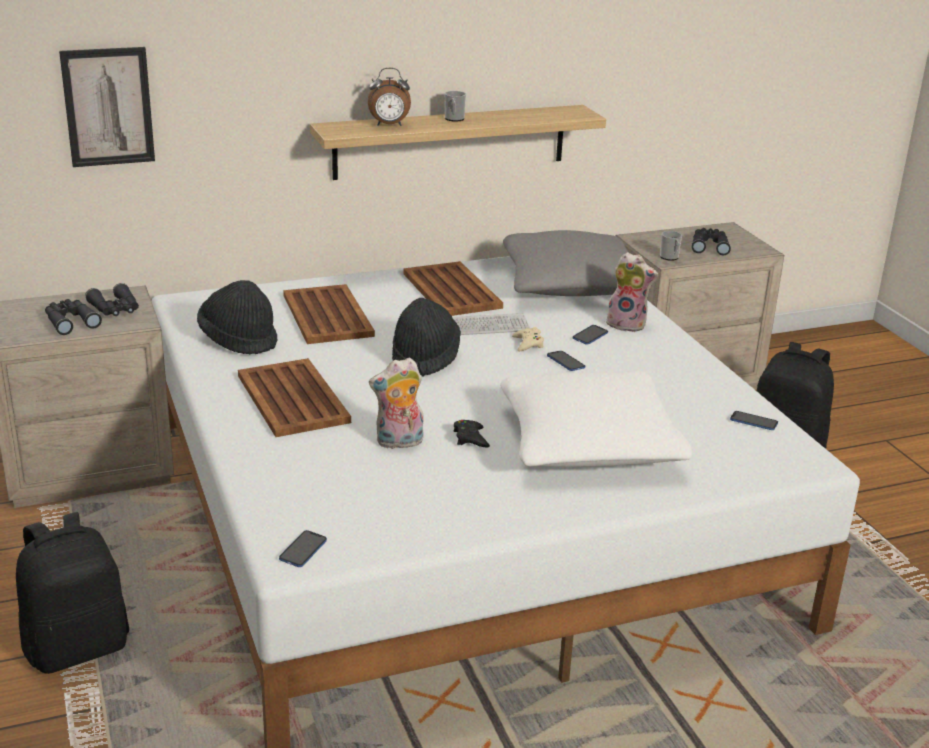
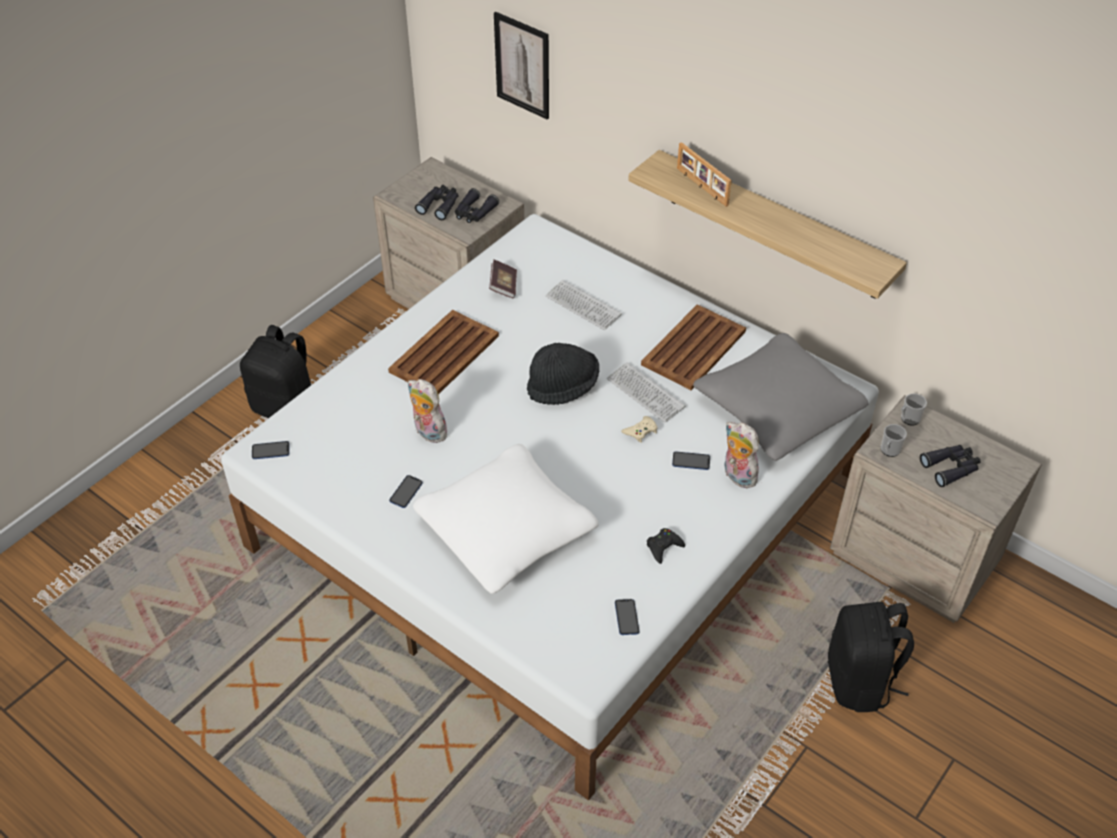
camera: 60 degrees right, 20 degrees up
black hat [197,280,278,355] -> book [489,259,517,298]
brown tray [283,284,375,344] -> keyboard [546,280,622,330]
alarm clock [368,68,411,126] -> picture frame [677,142,732,207]
mug [444,91,466,122] -> mug moved to [901,393,927,425]
black game controller [454,420,490,448] -> black game controller moved to [647,528,685,564]
phone [547,351,585,371] -> phone moved to [389,475,423,508]
plush toy [606,252,658,332] -> plush toy turned 150 degrees clockwise [724,422,759,488]

